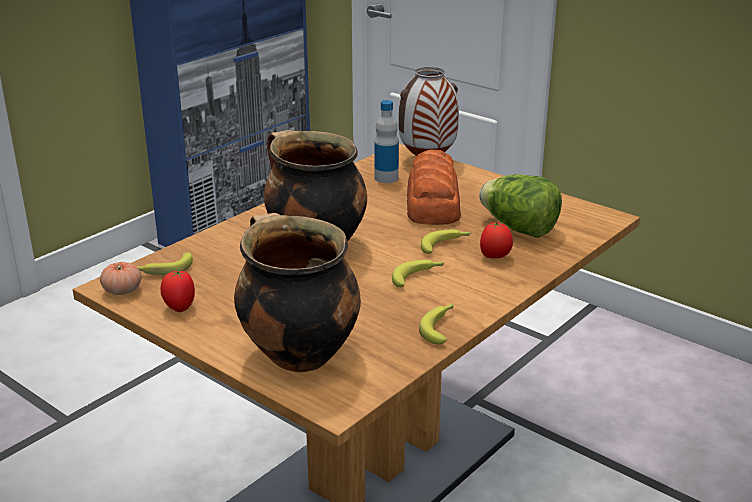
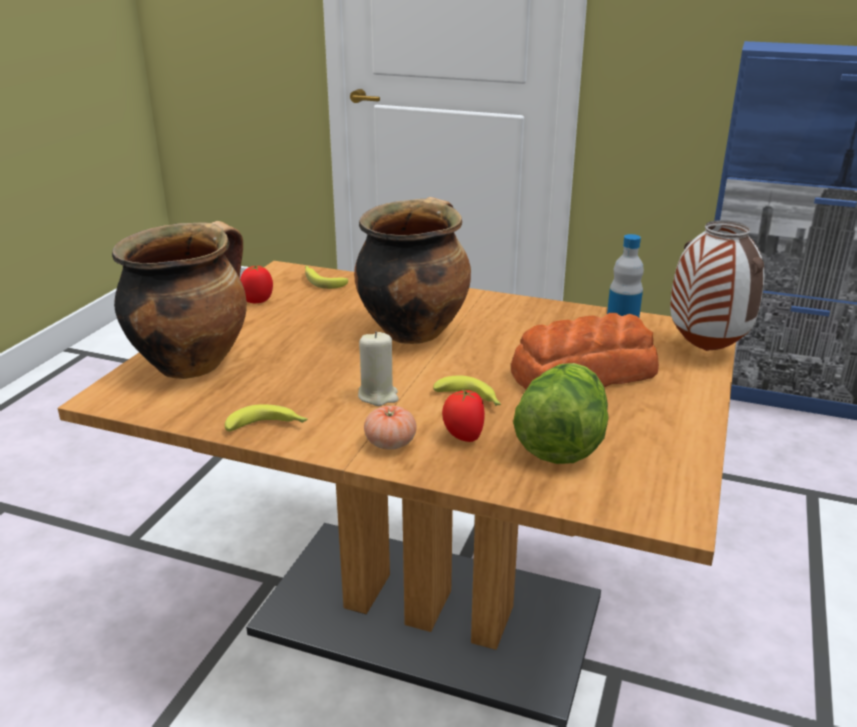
camera: 70 degrees right, 0 degrees up
tomato [100,262,141,295] -> tomato moved to [364,406,417,450]
banana [392,260,445,287] -> beige candle [358,331,398,406]

